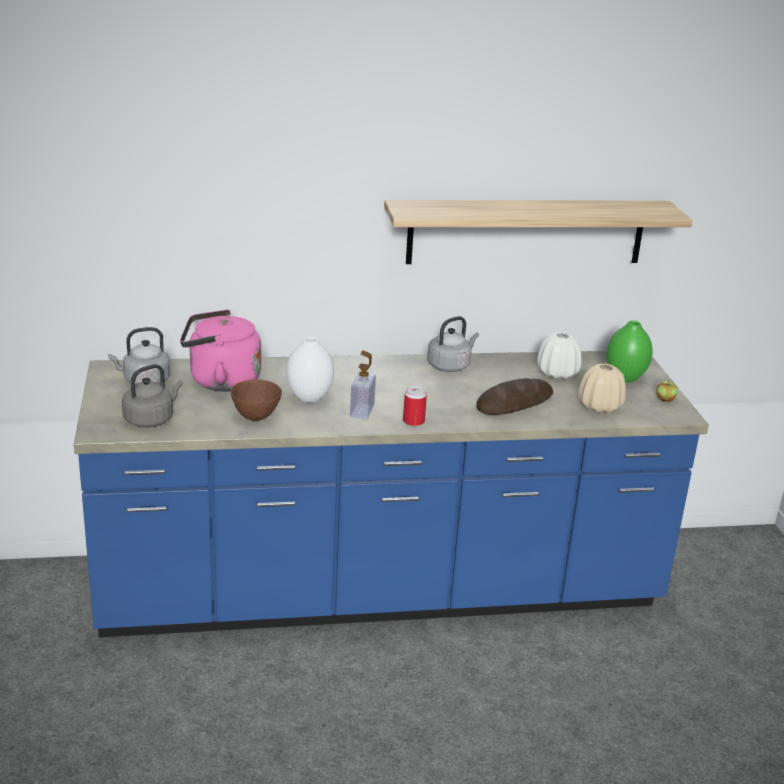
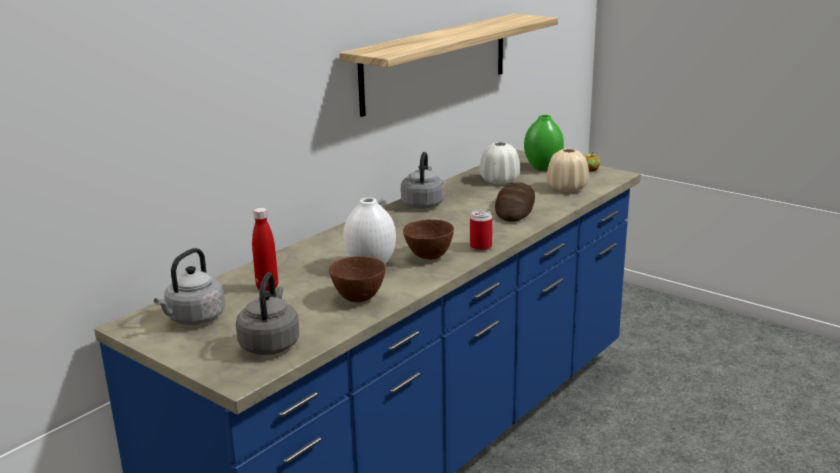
camera: 40 degrees left, 5 degrees down
pink kettle [180,309,261,392] -> red bottle [252,208,278,291]
soap dispenser [350,350,376,419] -> brown bowl [403,219,454,260]

